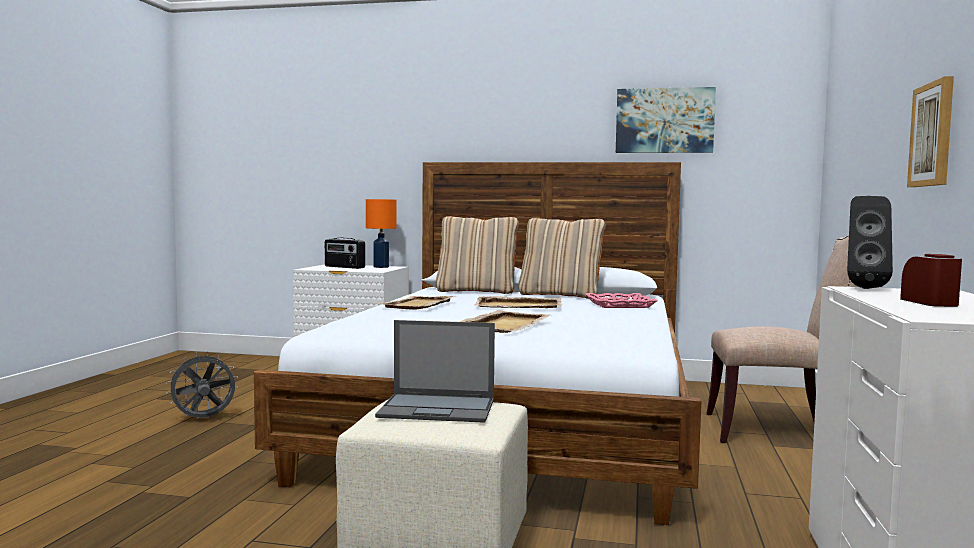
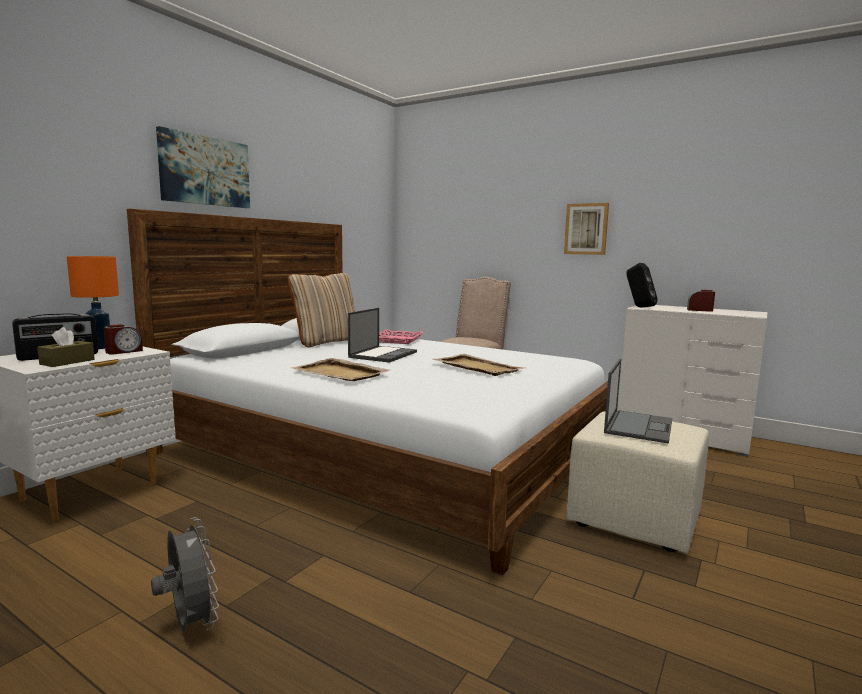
camera: 70 degrees left, 5 degrees up
grey fan [166,351,238,418] -> grey fan turned 150 degrees clockwise [151,517,219,632]
beige pillow [436,216,519,294] -> none
beige tray [475,296,562,308] -> laptop [348,308,417,363]
picture [616,87,716,153] -> picture moved to [156,126,250,208]
none -> brown tissue box [37,327,95,367]
none -> alarm clock [103,324,143,355]

